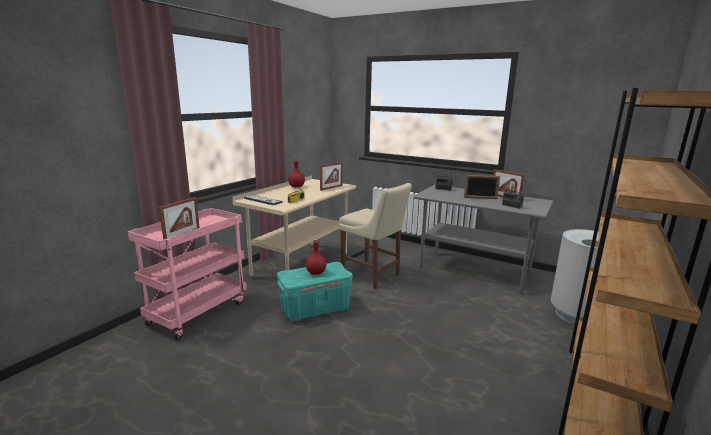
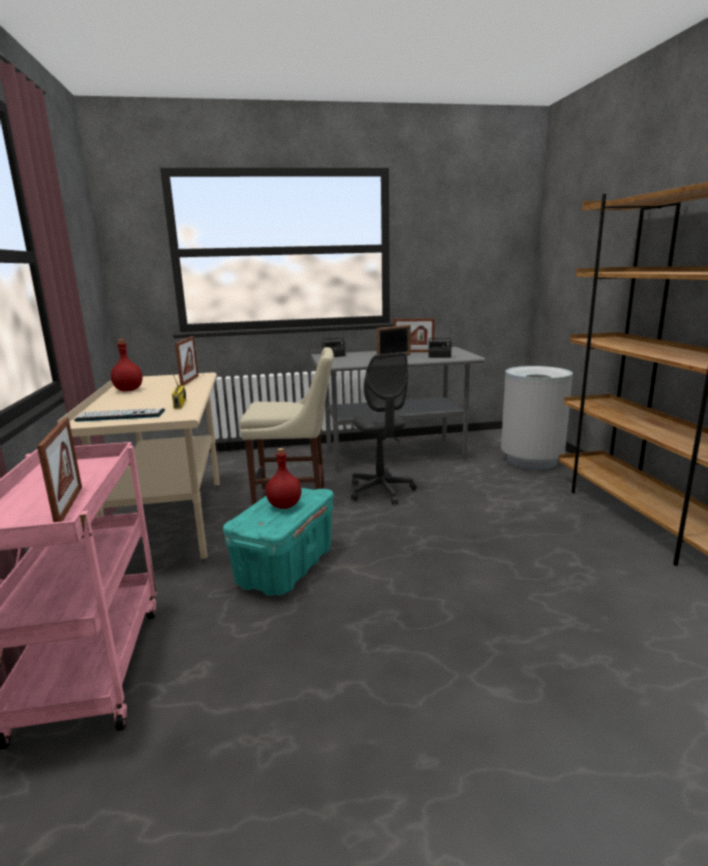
camera: 40 degrees left, 0 degrees up
none -> grey office chair [351,352,417,505]

